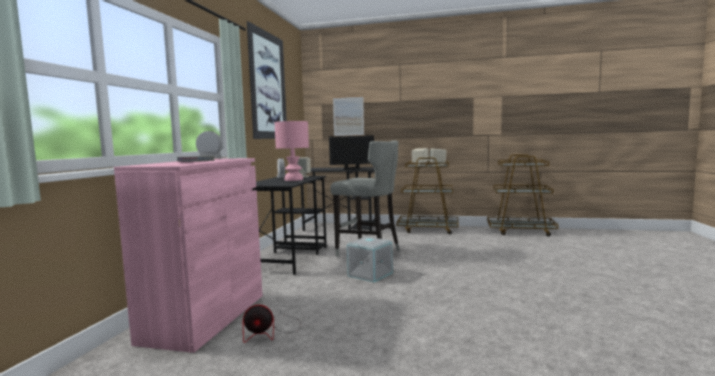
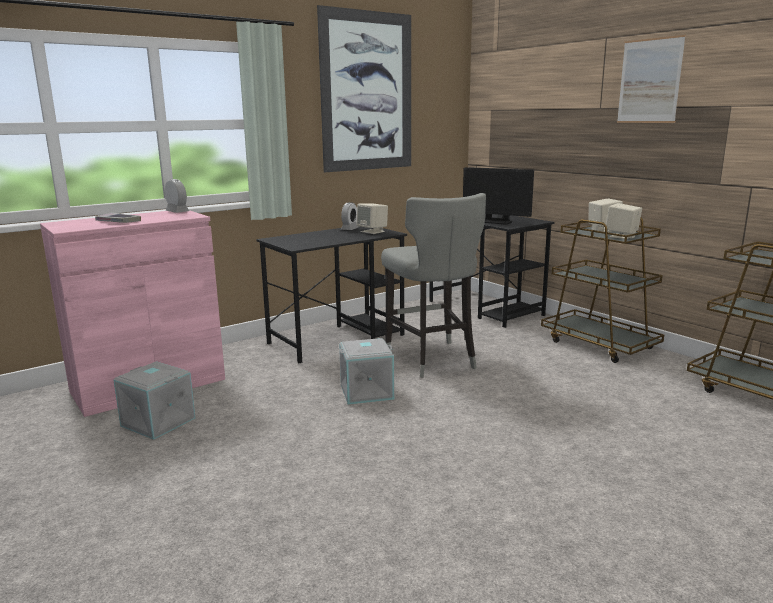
camera: 40 degrees right, 10 degrees up
fan [243,305,301,343] -> grey storage box [113,361,195,440]
pink table lamp [275,121,309,181] -> none
picture [333,96,364,136] -> picture moved to [617,35,686,123]

